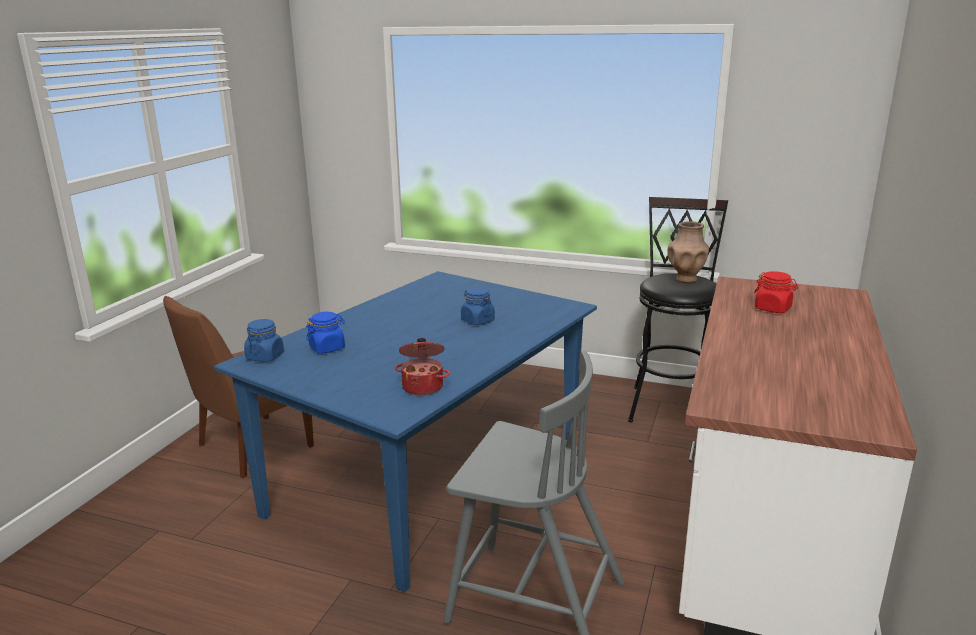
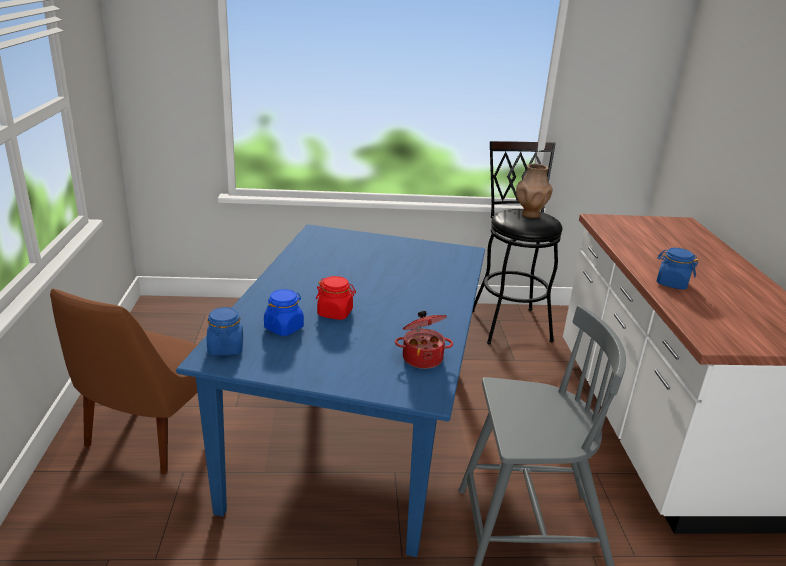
camera: 25 degrees left, 5 degrees up
blue jar [461,287,495,325] -> blue jar moved to [656,248,699,290]
red jar [754,271,798,313] -> red jar moved to [316,276,356,320]

